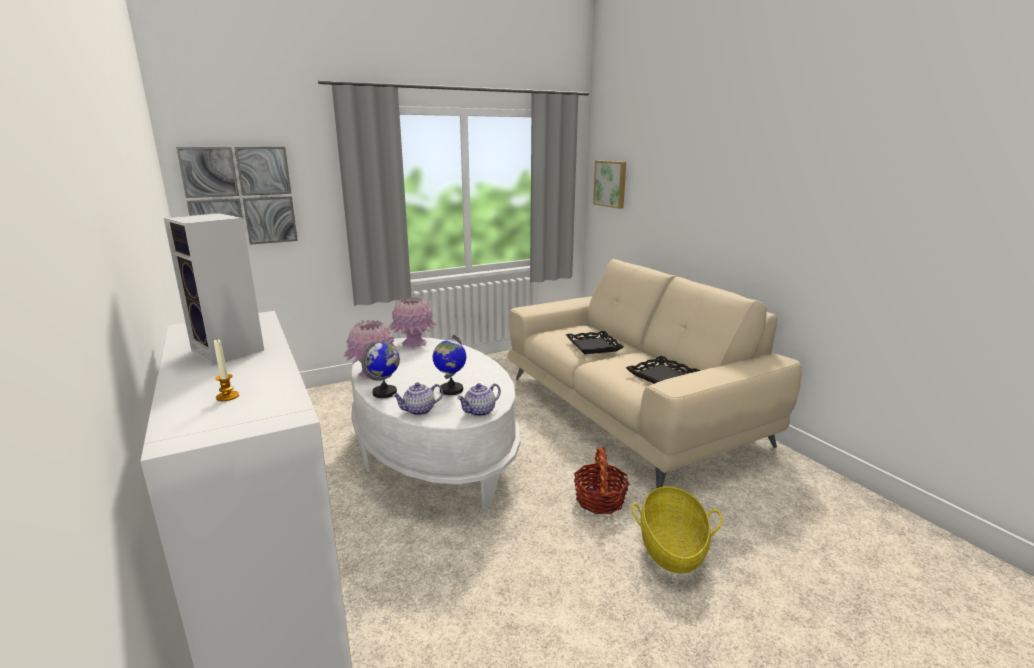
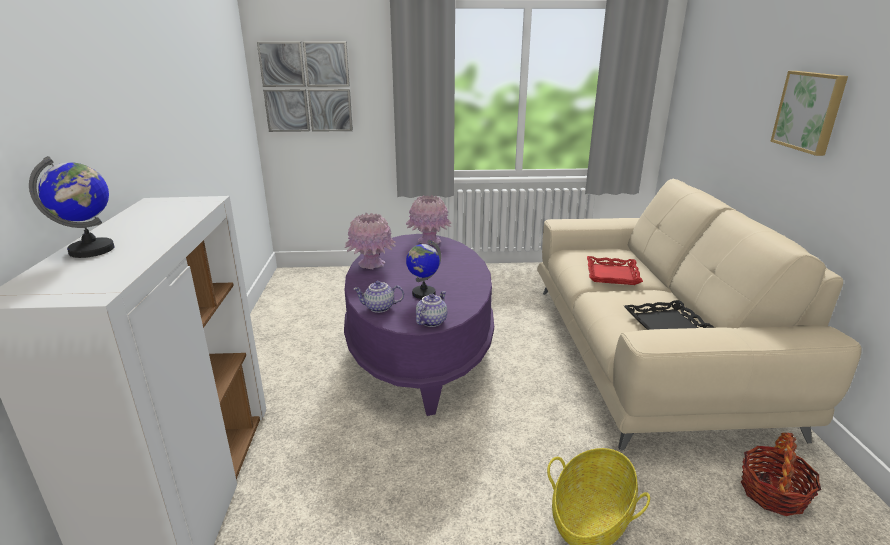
camera: 25 degrees right, 5 degrees up
speaker [164,213,264,364] -> none
candle [214,340,239,401] -> none
white coffee table [351,337,520,509] -> purple coffee table [344,234,494,416]
globe [362,341,400,398] -> globe moved to [29,156,115,258]
teapot [457,383,501,417] -> teapot turned 135 degrees clockwise [416,291,447,327]
black tray [566,331,624,355] -> red tray [587,256,643,285]
basket [574,447,630,514] -> basket moved to [741,433,821,516]
picture [593,161,626,209] -> picture moved to [770,71,848,156]

